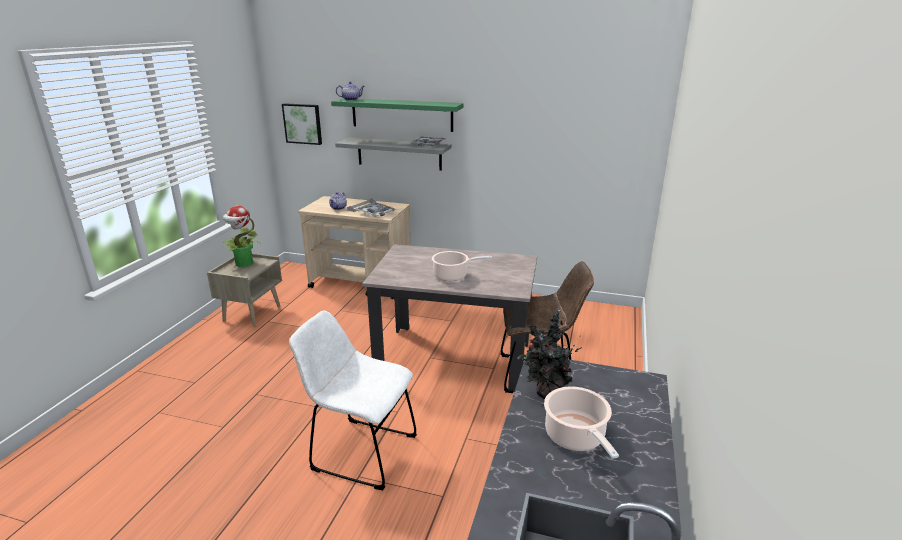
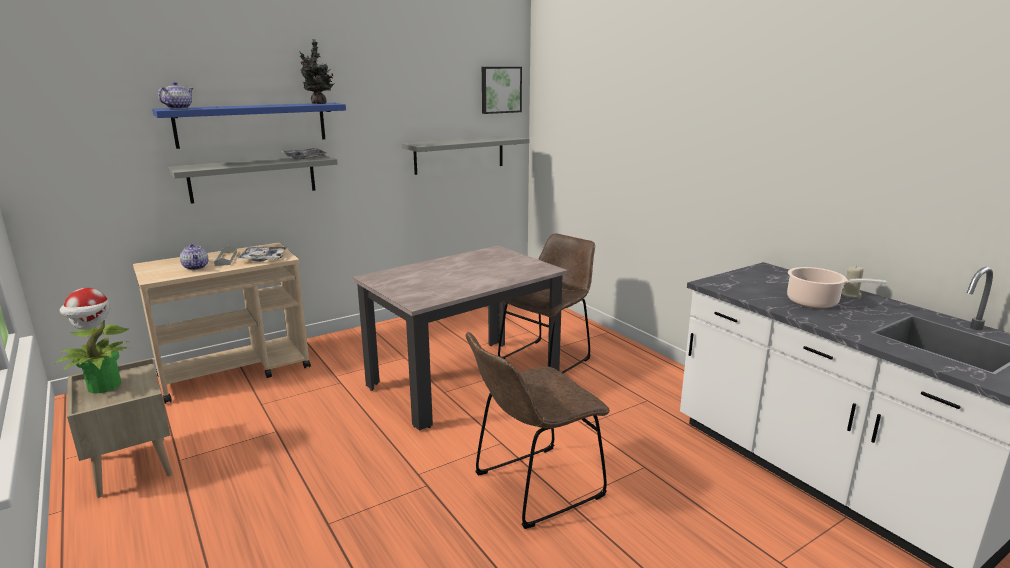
camera: 50 degrees left, 5 degrees down
picture [282,103,322,145] -> picture moved to [482,67,522,114]
white chair [289,310,417,490] -> brown chair [466,332,610,529]
green shelf [331,98,464,132] -> blue shelf [152,103,346,149]
cooking pot [432,251,492,281] -> none
potted plant [517,308,582,399] -> potted plant moved to [299,39,335,104]
none -> grey shelf [402,136,529,175]
none -> beige candle [841,266,864,298]

